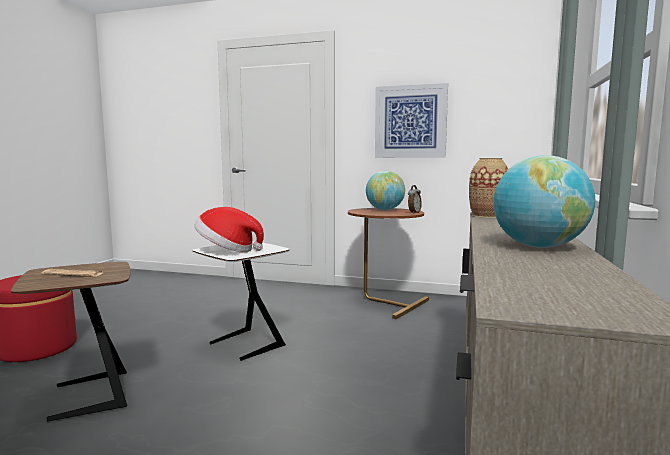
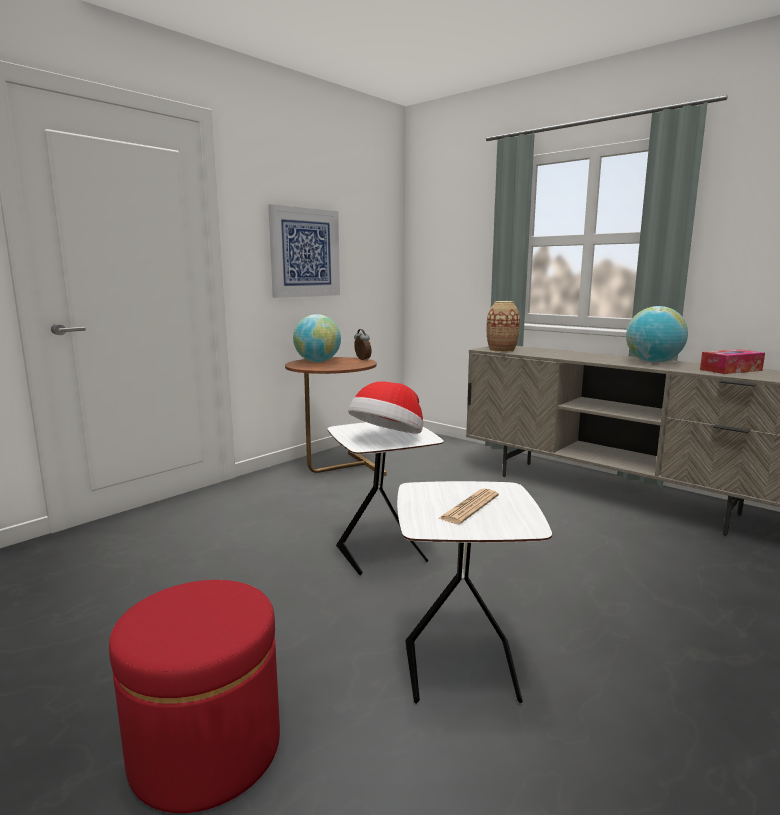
camera: 65 degrees left, 5 degrees up
brown side table [11,262,130,421] -> white side table [397,481,552,704]
none -> tissue box [700,349,765,374]

